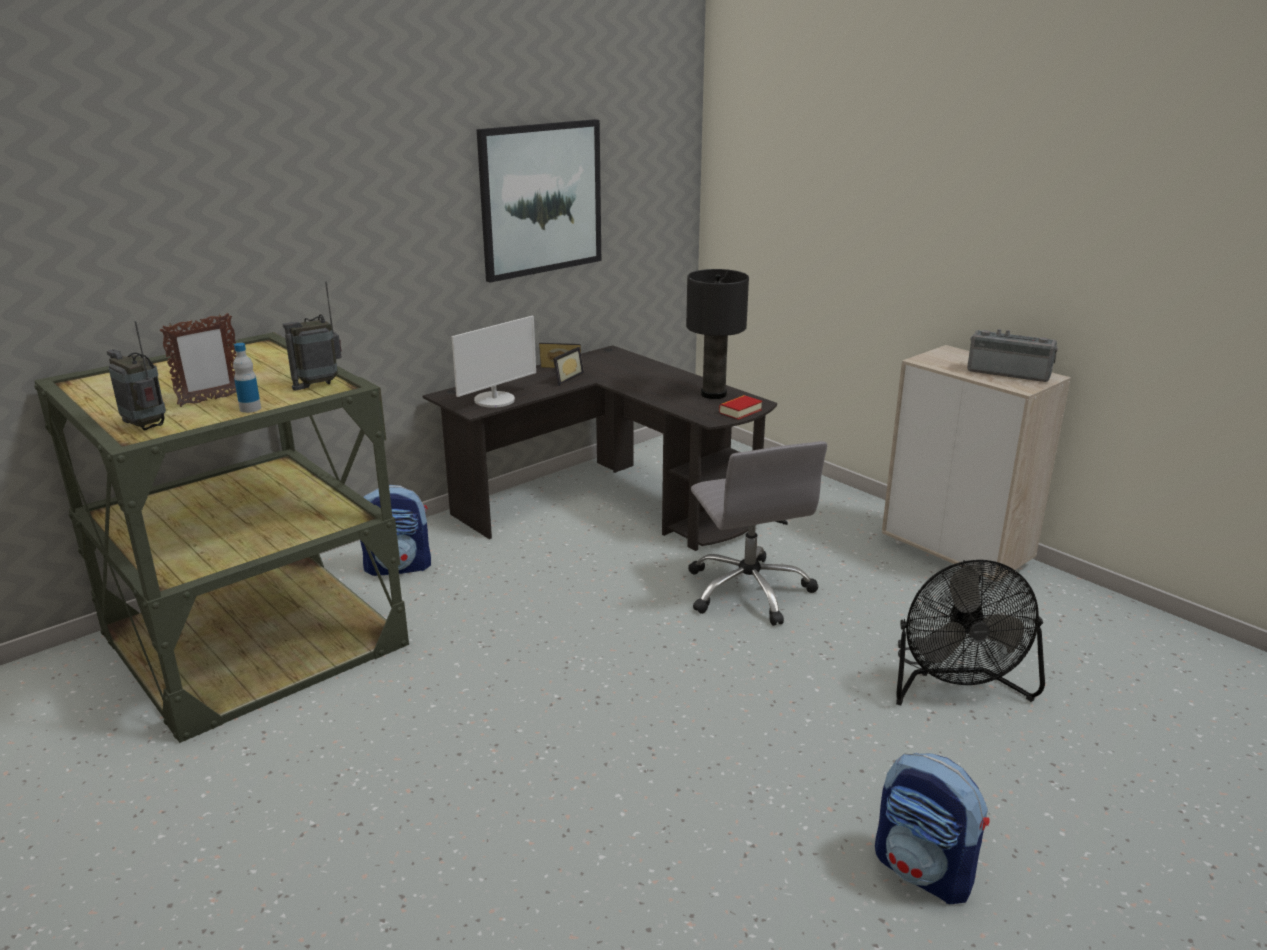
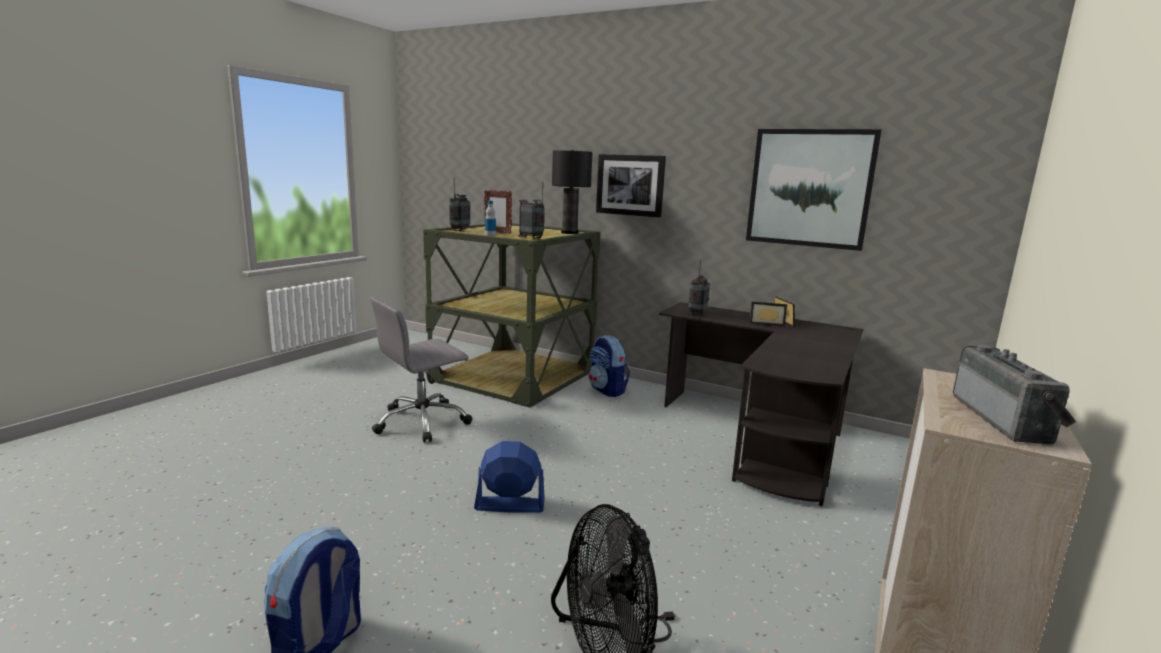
camera: 70 degrees right, 10 degrees down
monitor [451,316,536,408] -> radio [688,260,710,315]
black table lamp [686,269,749,399] -> black table lamp moved to [552,150,592,234]
grey office chair [688,441,827,626] -> grey office chair moved to [370,297,473,443]
book [719,395,762,420] -> none
none -> blue fan [474,441,545,513]
none -> picture [596,154,666,218]

